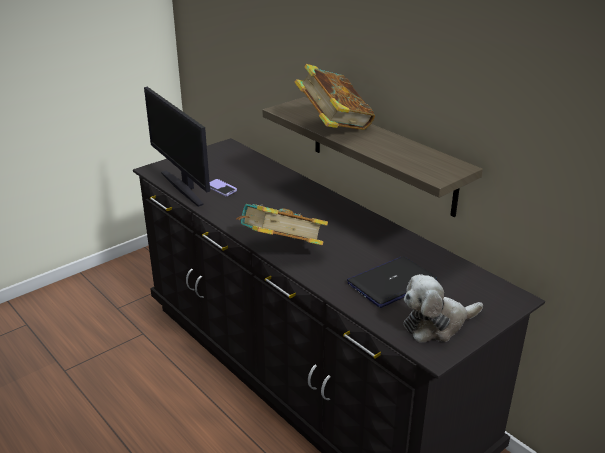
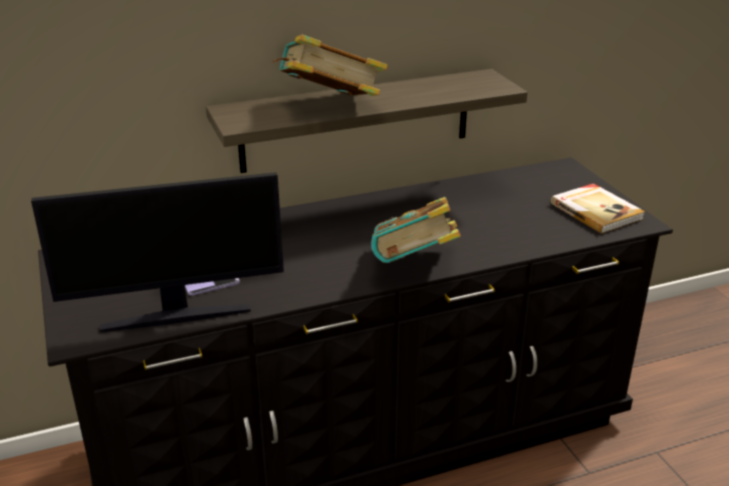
camera: 70 degrees left, 0 degrees up
laptop [347,256,438,308] -> none
plush toy [404,274,483,342] -> book [551,183,645,234]

